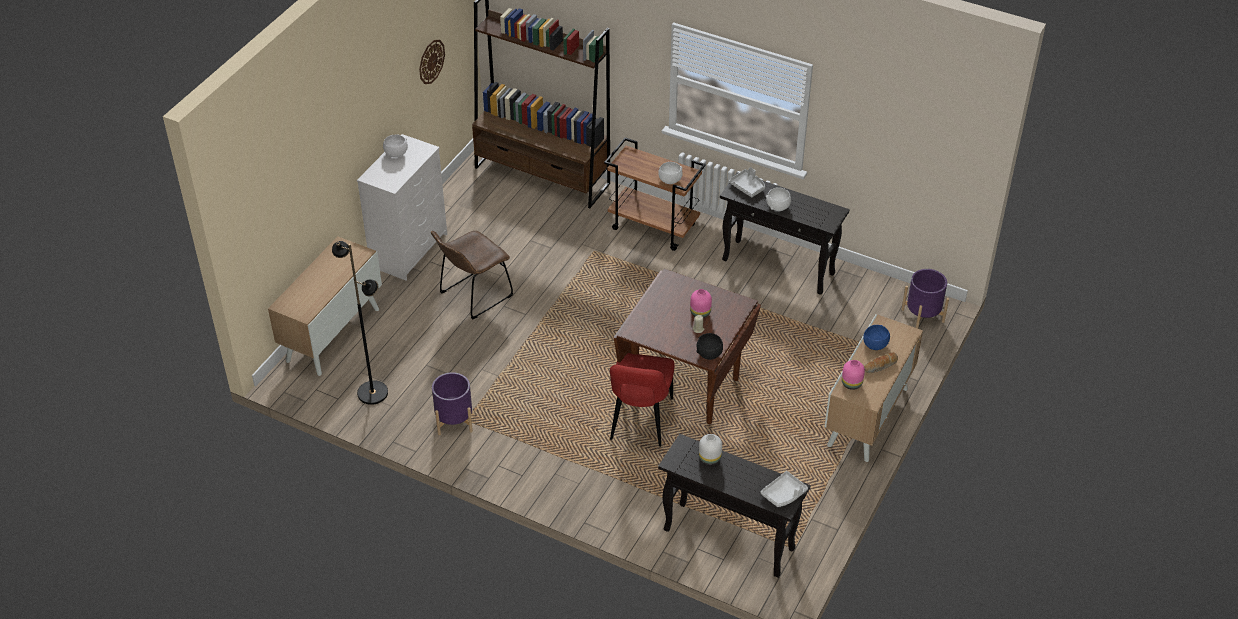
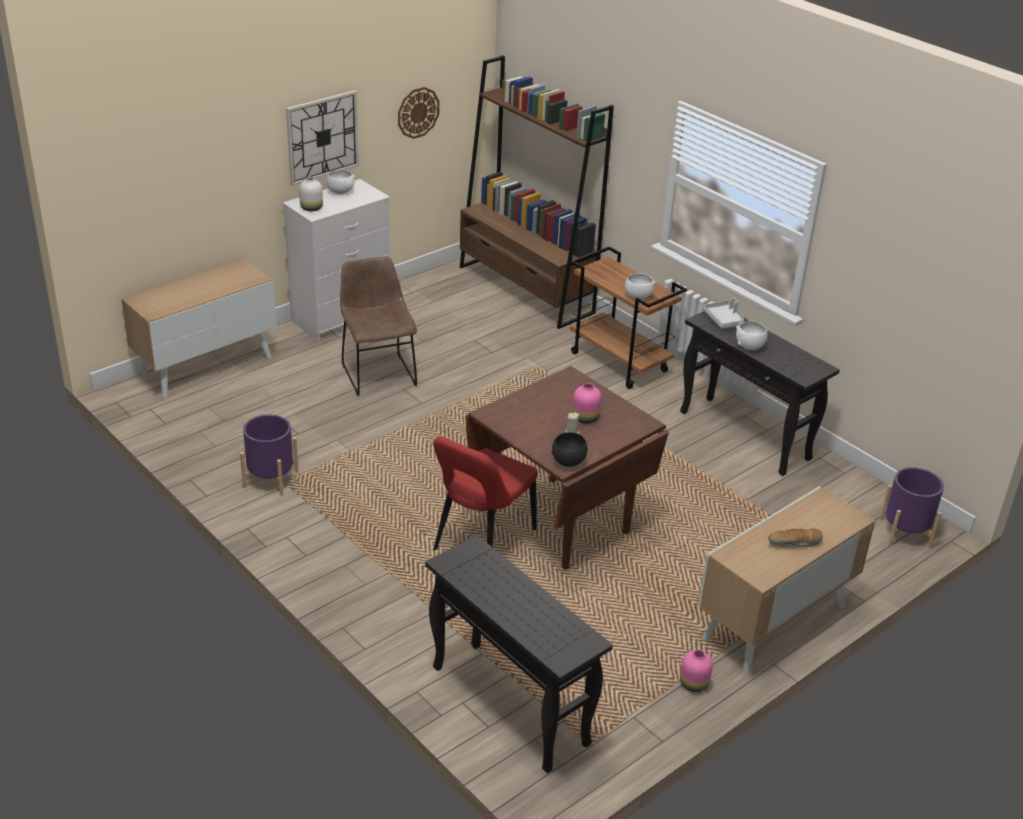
camera: 20 degrees right, 10 degrees down
black floor lamp [332,241,388,405] -> none
brown chair [431,231,513,320] -> brown chair turned 90 degrees clockwise [340,256,417,396]
white vase [699,434,722,465] -> white vase moved to [299,177,323,211]
grey tray [761,471,808,507] -> none
pink vase [842,360,865,390] -> pink vase moved to [680,650,713,692]
blue bowl [863,325,890,350] -> none
none -> wall clock [286,90,359,186]

